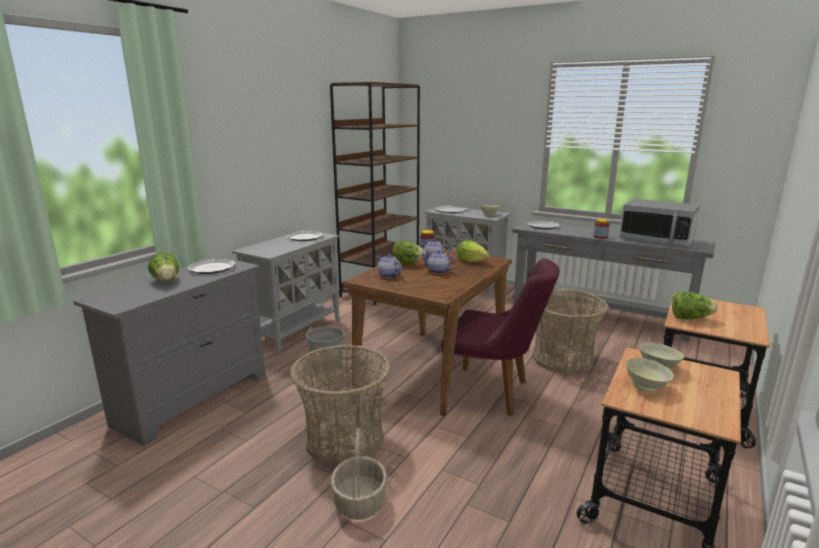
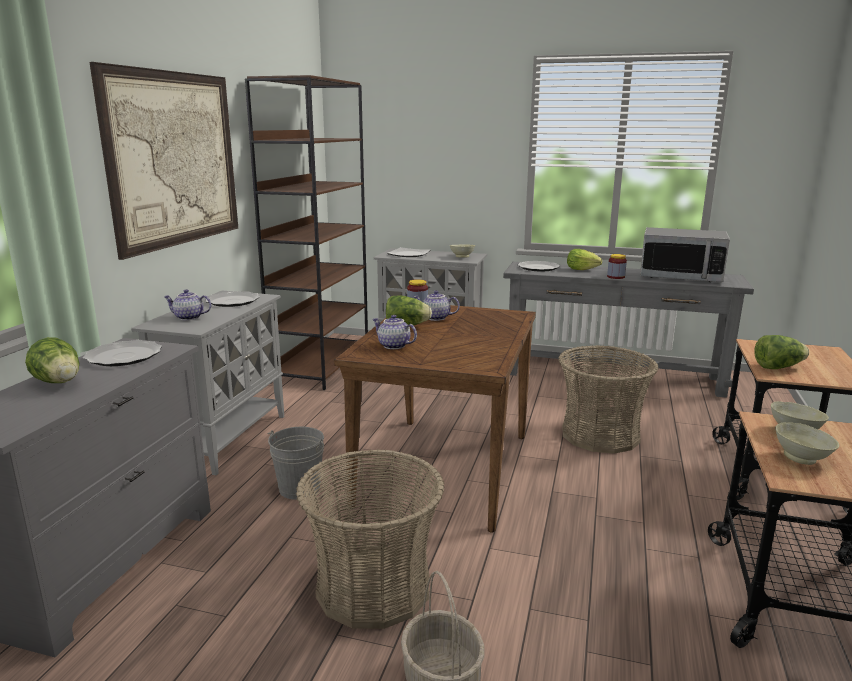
camera: 15 degrees left, 0 degrees up
teapot [421,250,457,274] -> teapot moved to [164,289,211,320]
purple chair [441,258,560,416] -> none
lettuce [457,240,489,262] -> lettuce moved to [567,249,602,270]
none -> picture [89,62,238,260]

